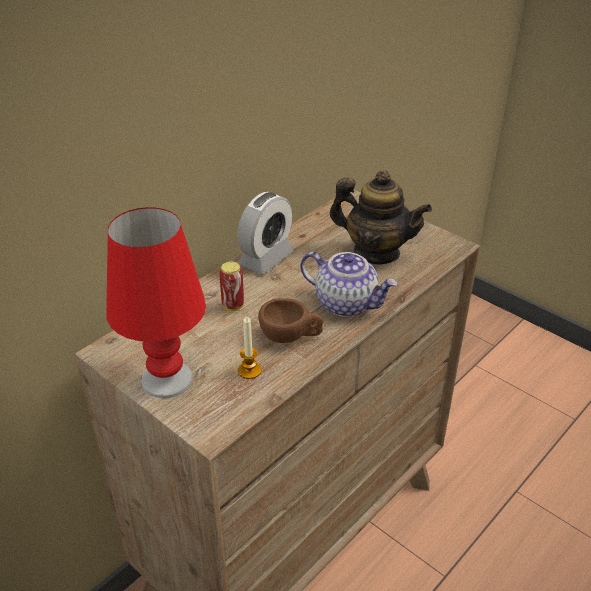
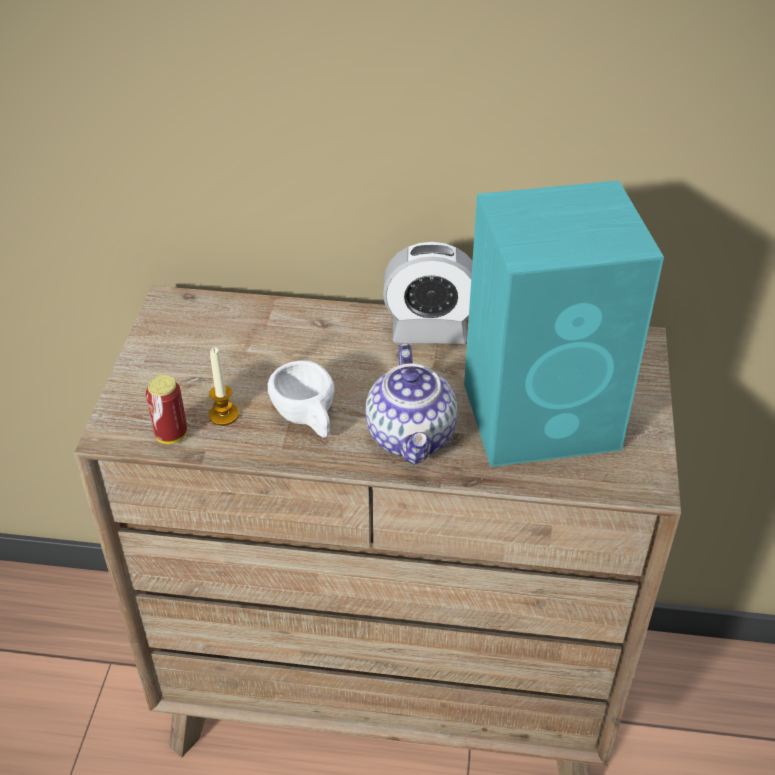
camera: 55 degrees right, 5 degrees up
red table lamp [106,207,206,398] -> none
can [219,262,244,311] -> can moved to [146,375,187,444]
brown cup [258,298,324,343] -> white cup [268,360,335,438]
teapot [329,170,432,264] -> turquoise speaker [464,180,664,467]

